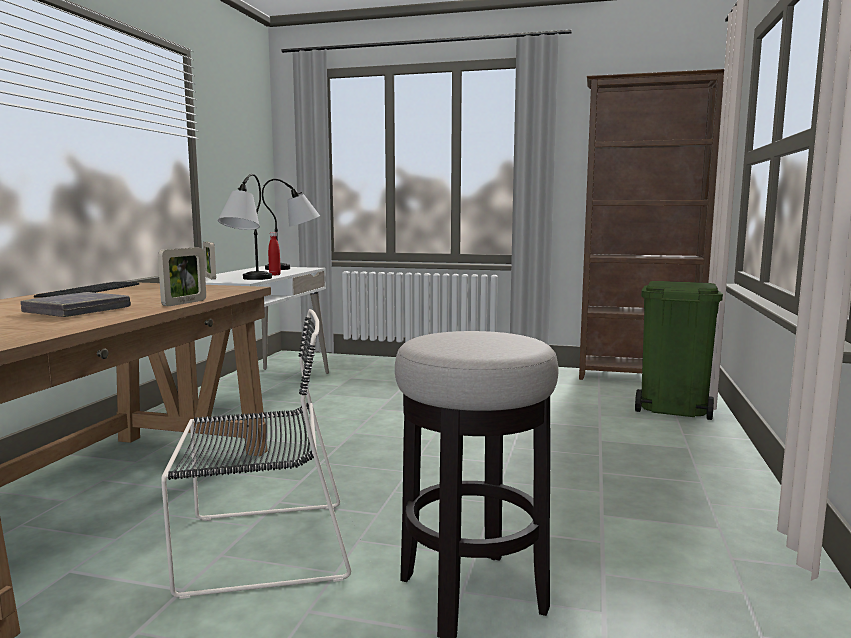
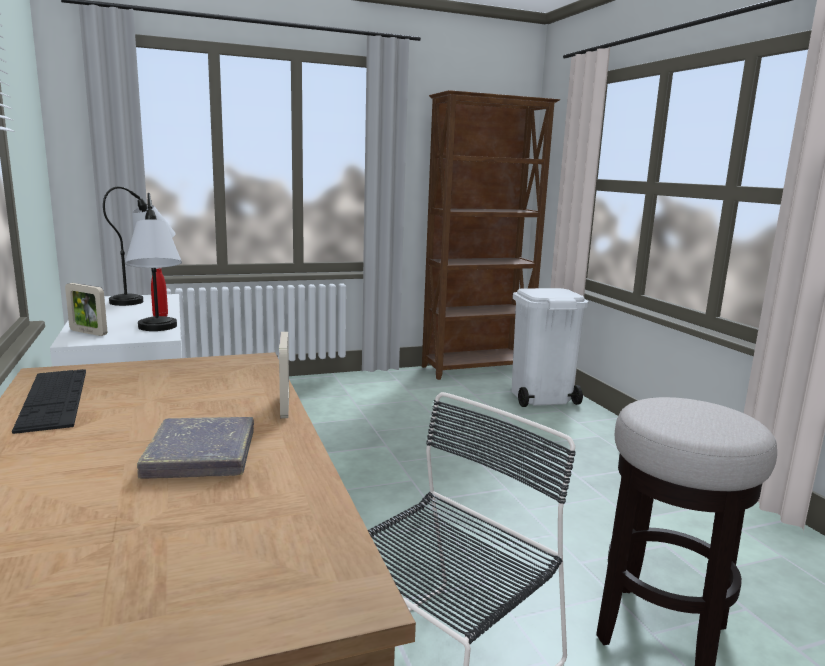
camera: 35 degrees left, 5 degrees up
green trash can [635,281,723,420] -> white trash can [511,288,589,407]

